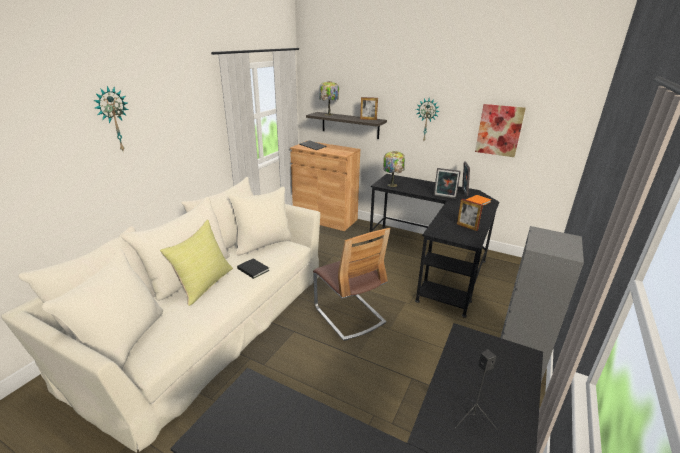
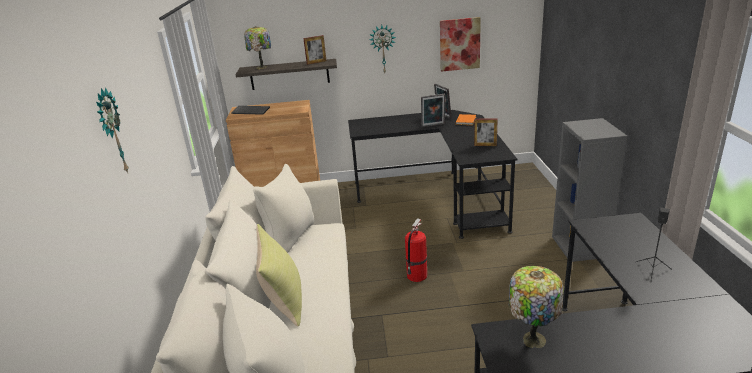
camera: 30 degrees left, 0 degrees up
black book [237,258,270,279] -> none
chair [313,228,390,341] -> fire extinguisher [405,218,427,282]
table lamp [383,151,405,187] -> table lamp moved to [509,266,564,348]

